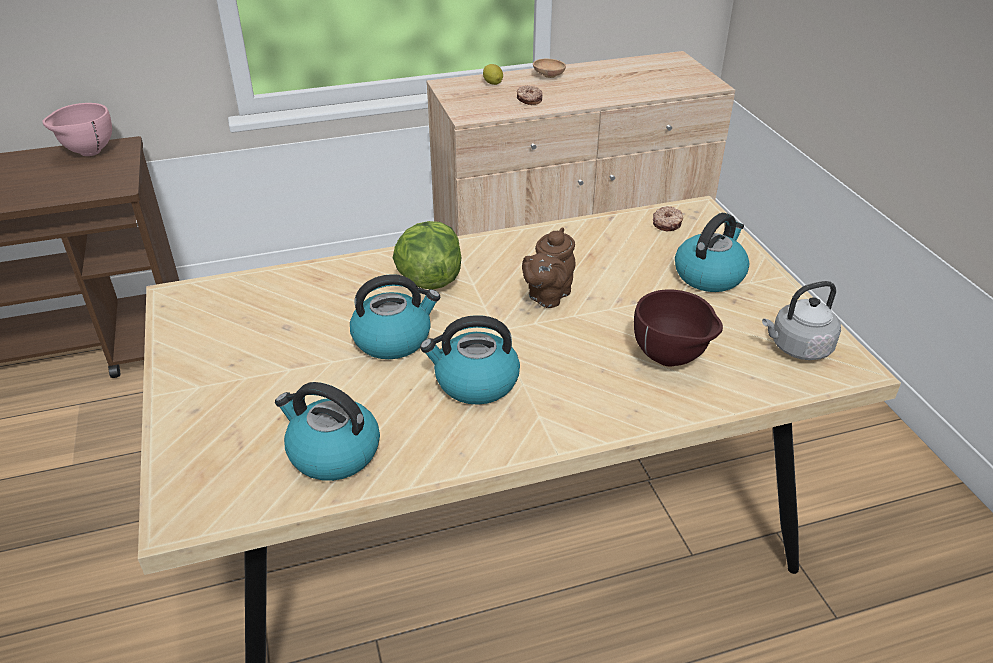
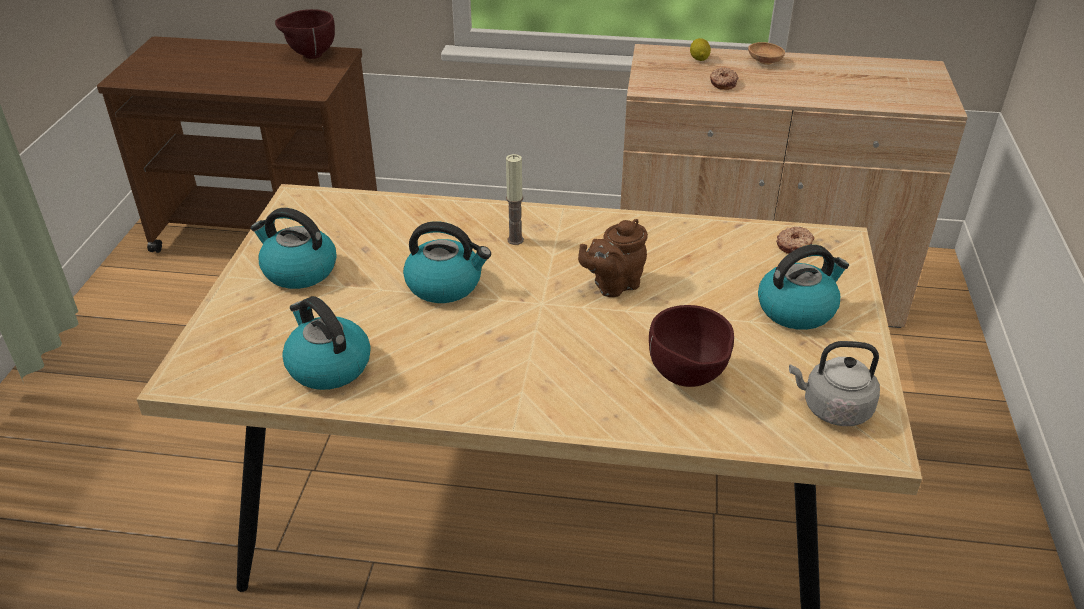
camera: 25 degrees right, 0 degrees up
pink bowl [42,103,112,156] -> brown bowl [275,9,335,59]
lettuce [393,221,461,289] -> candle [506,154,524,245]
kettle [420,315,520,405] -> kettle moved to [251,208,337,289]

